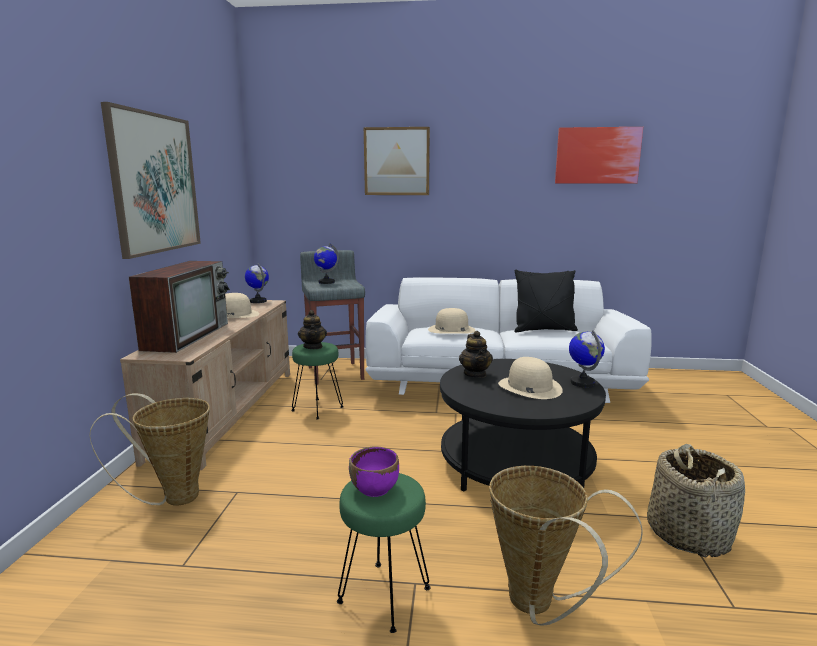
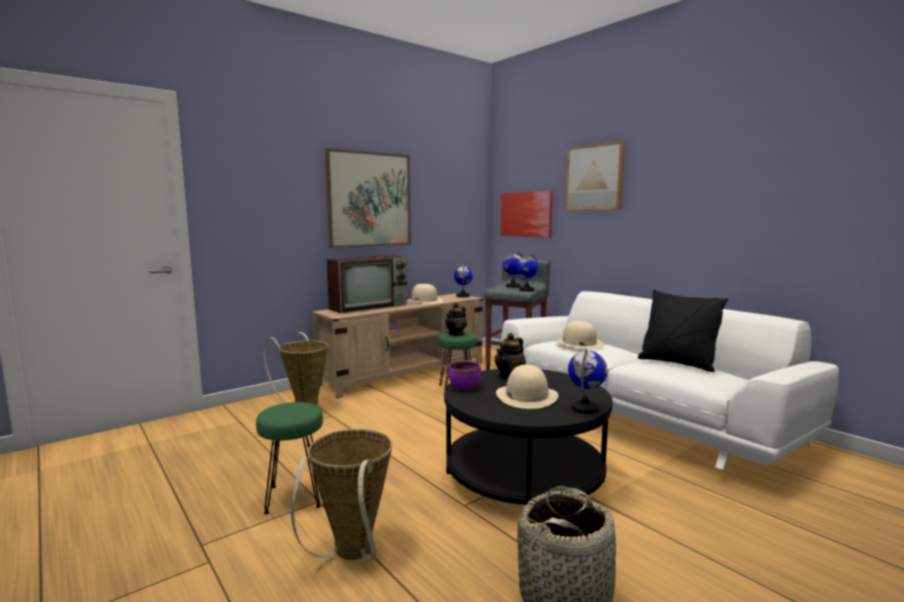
camera: 45 degrees right, 5 degrees down
purple bowl [349,446,399,497] -> purple bowl moved to [448,361,481,390]
picture [555,127,643,183] -> picture moved to [500,191,553,238]
none -> globe [517,254,538,291]

